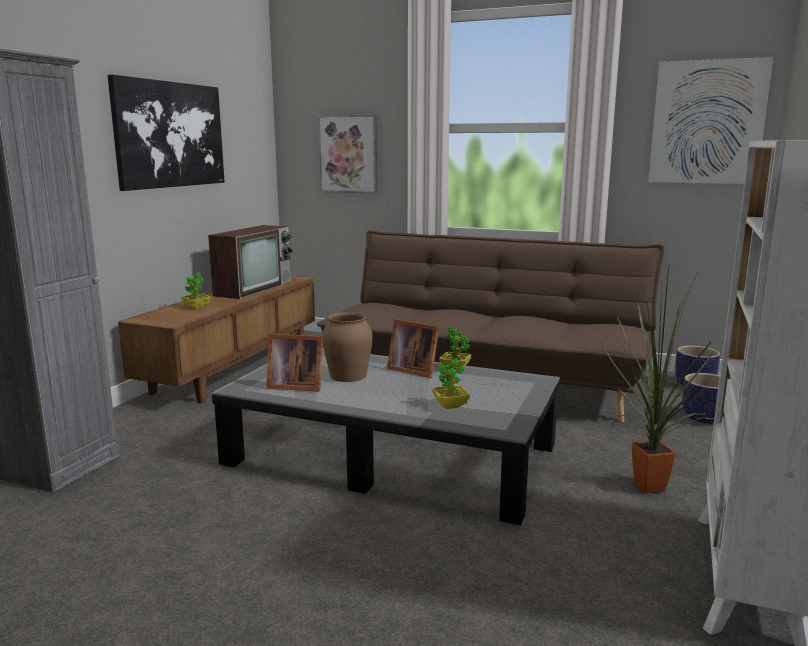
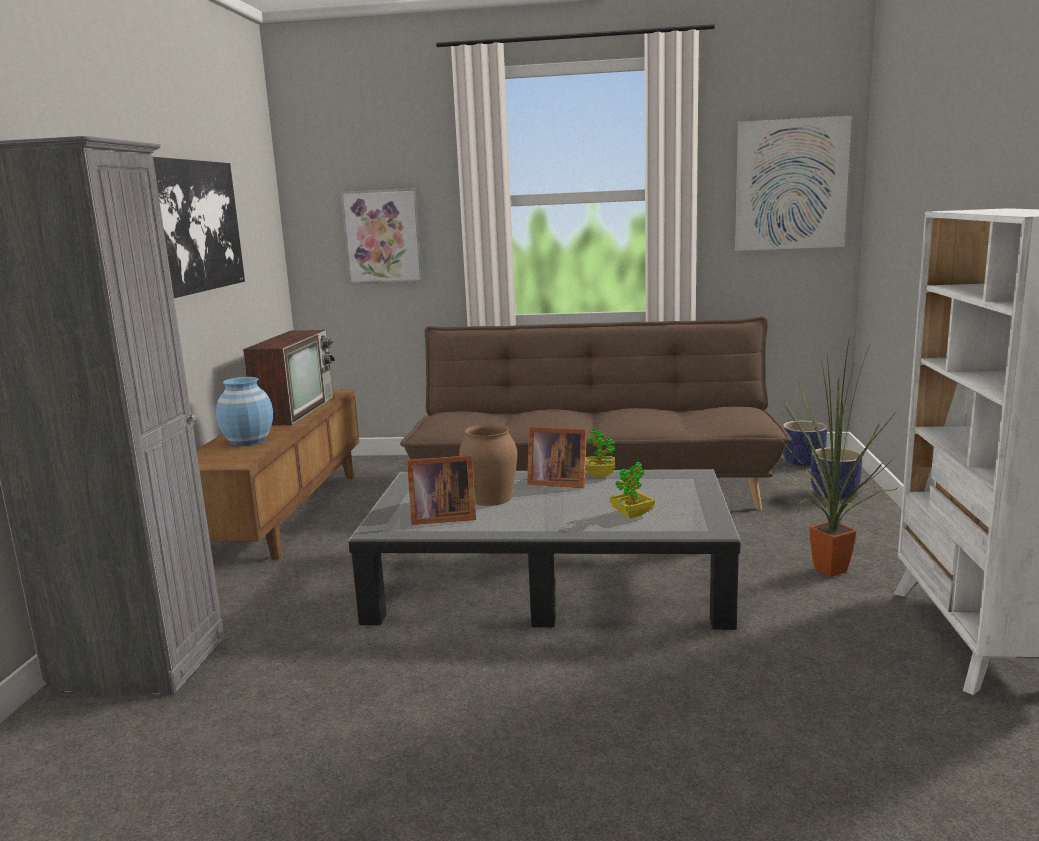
camera: 15 degrees left, 0 degrees up
potted plant [181,272,211,309] -> blue vase [216,377,273,446]

